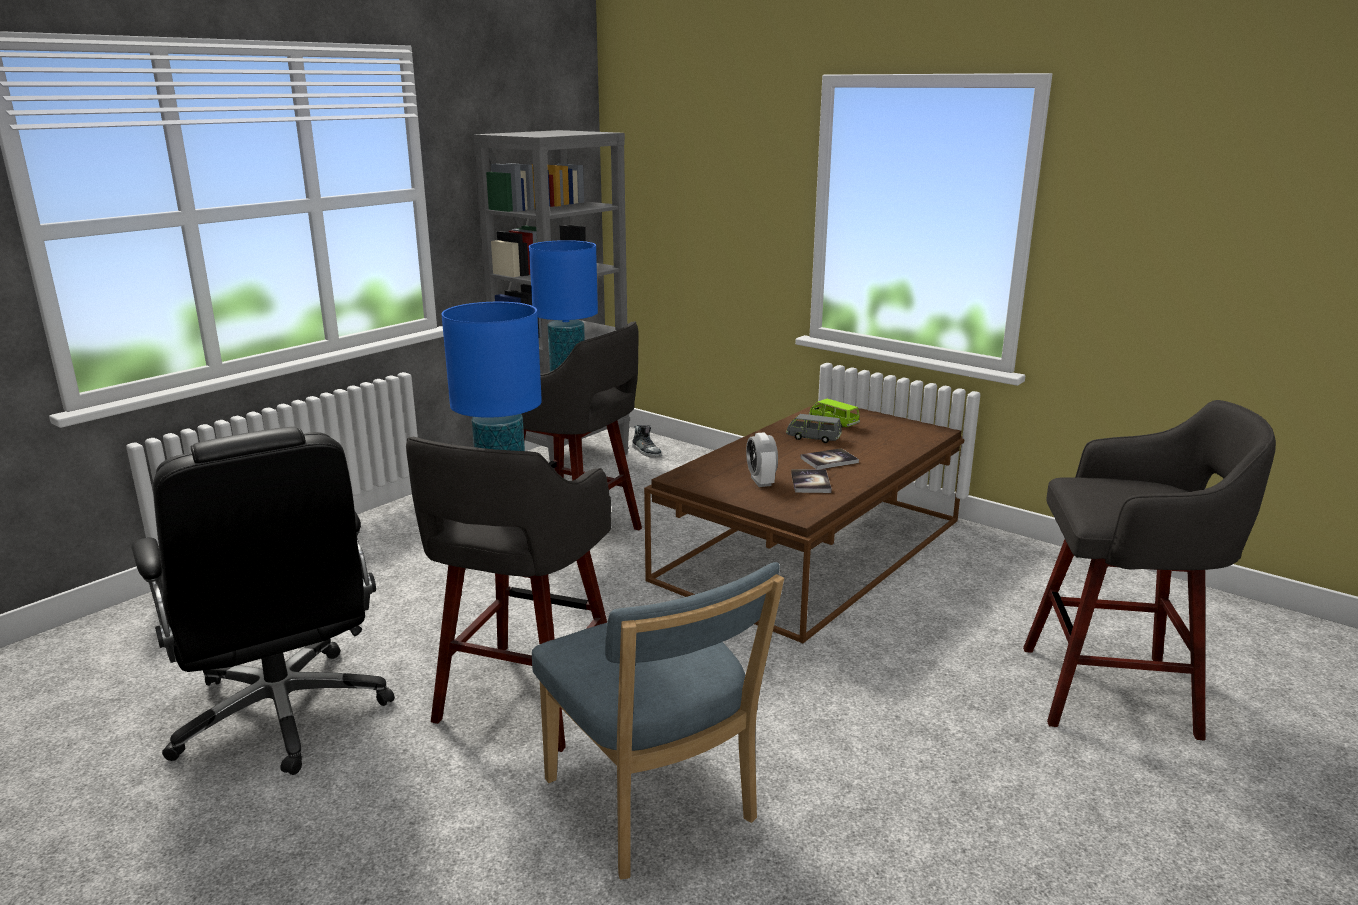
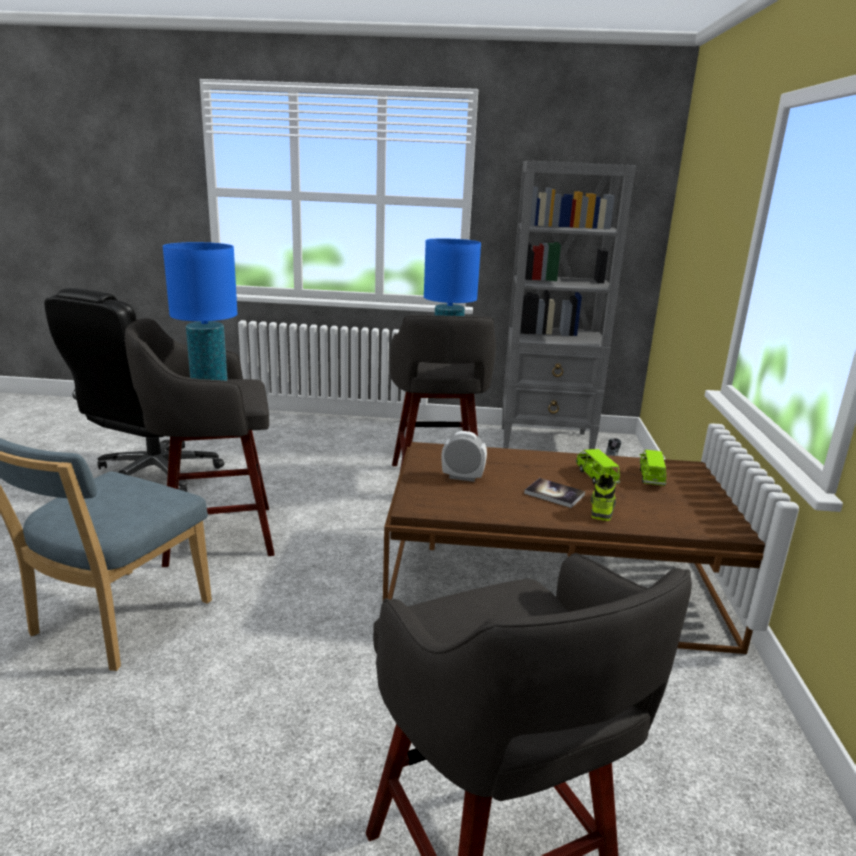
camera: 55 degrees right, 0 degrees up
alarm clock [746,432,778,487] -> alarm clock turned 60 degrees clockwise [441,431,487,482]
grey toy car [786,414,842,443] -> green toy car [576,449,620,484]
book [791,469,832,493] -> none
none -> shoe [591,473,616,521]

